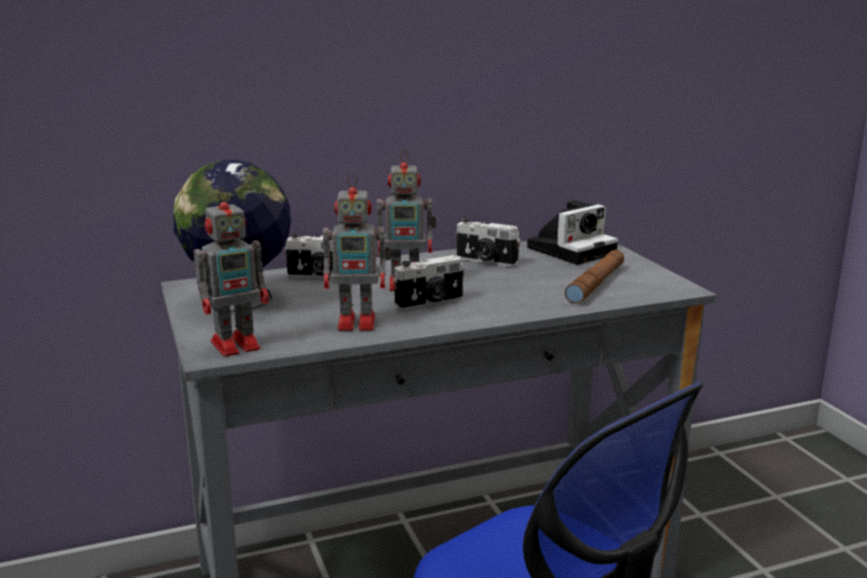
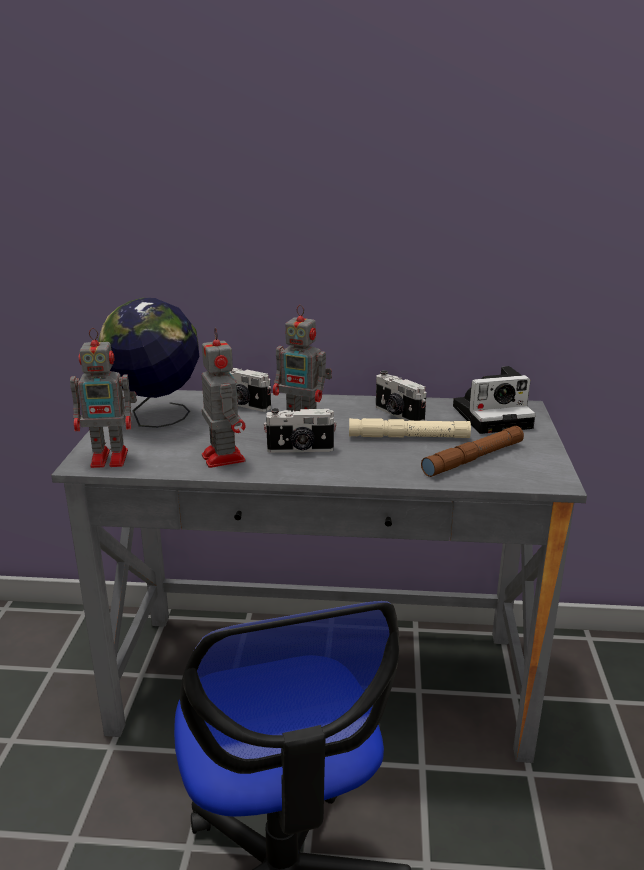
camera: 25 degrees right, 5 degrees up
toy robot [323,174,391,331] -> toy robot turned 135 degrees counterclockwise [202,327,246,468]
none -> beige flashlight [349,418,471,438]

